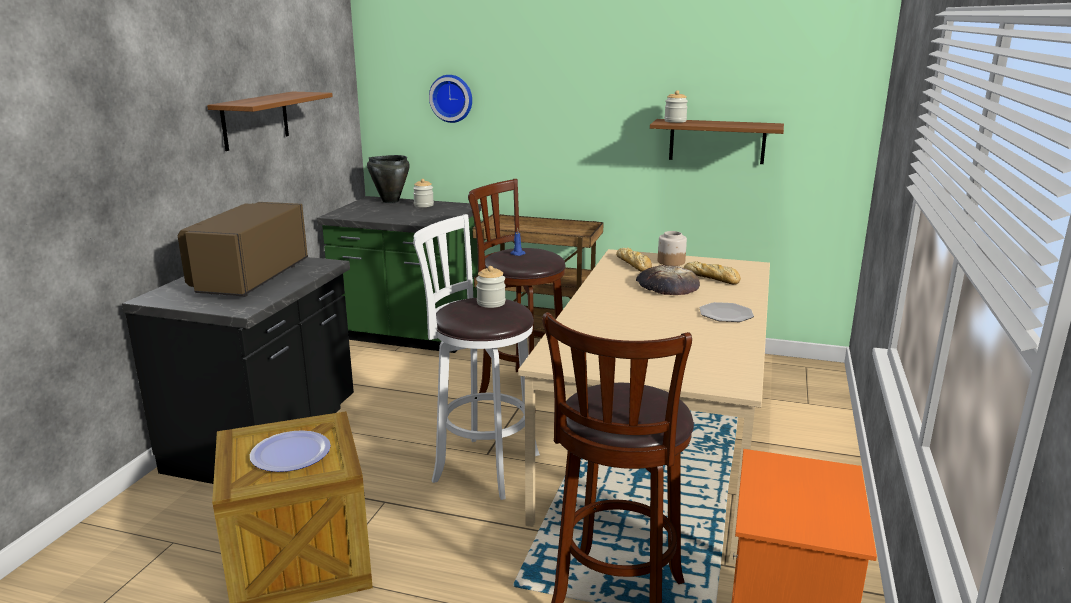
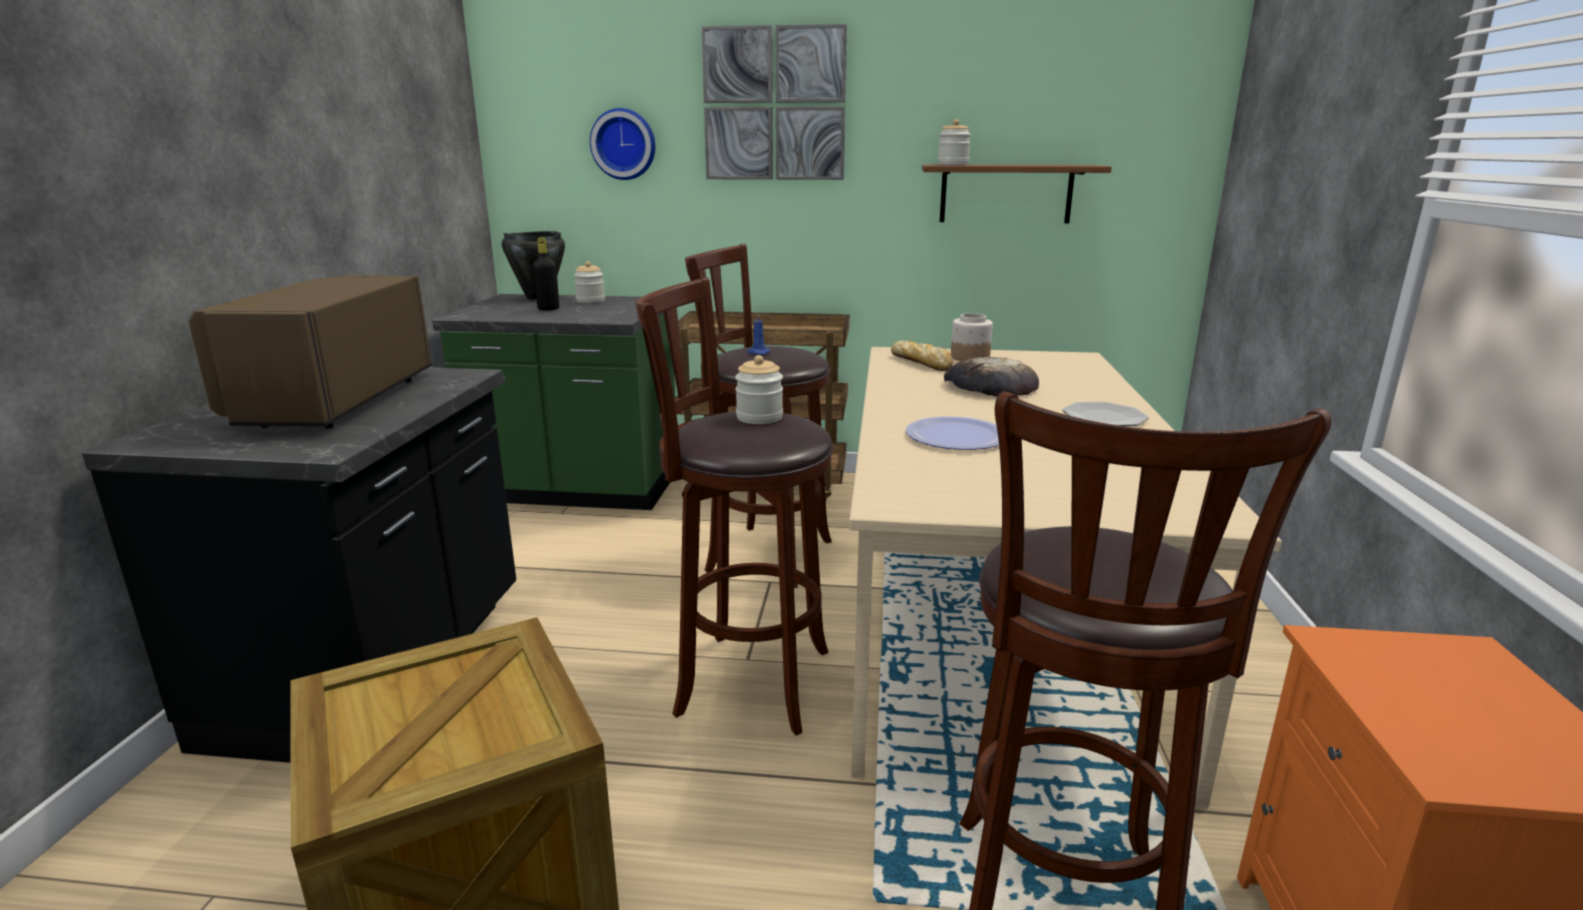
camera: 10 degrees left, 0 degrees up
shelf [207,91,333,151] -> none
plate [250,430,331,472] -> plate moved to [905,416,999,450]
white stool [413,214,540,500] -> brown stool [635,277,833,735]
bread [683,261,741,284] -> none
none -> black bottle [533,238,559,310]
none -> picture [701,24,847,180]

